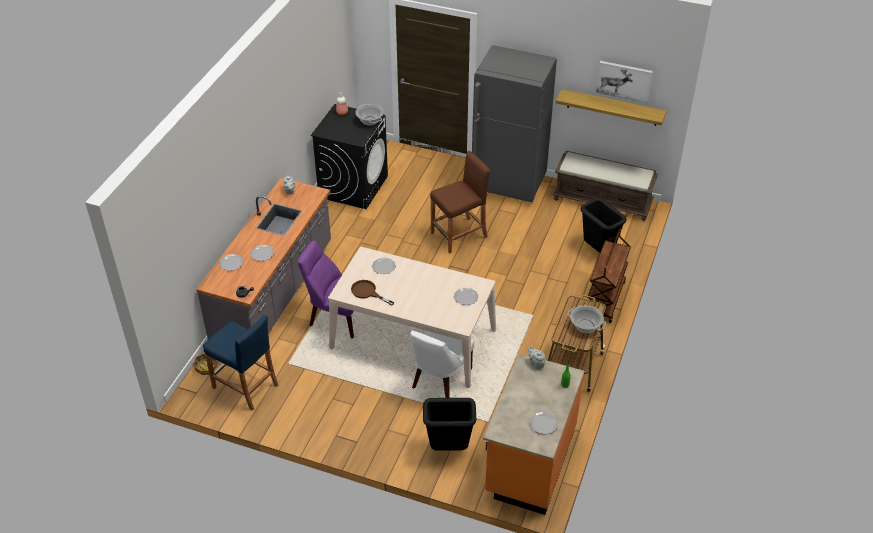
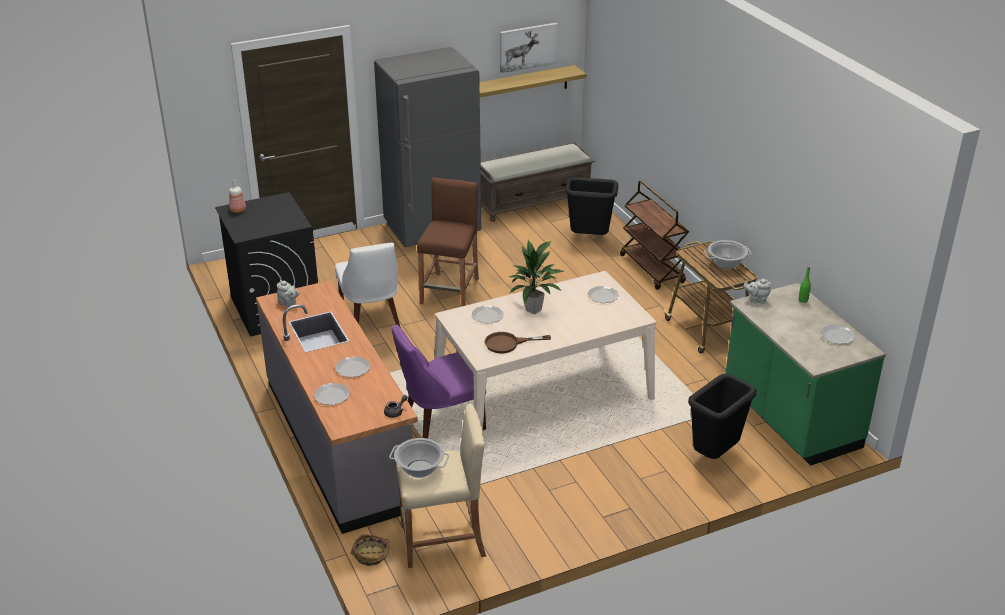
camera: 45 degrees left, 10 degrees down
blue stool [203,315,278,411] -> beige stool [396,404,486,568]
cooking pot [356,104,384,126] -> cooking pot moved to [389,438,449,478]
white chair [410,331,474,398] -> white chair moved to [335,243,401,328]
orange counter [483,353,584,515] -> green counter [725,283,886,466]
none -> potted plant [509,240,564,314]

